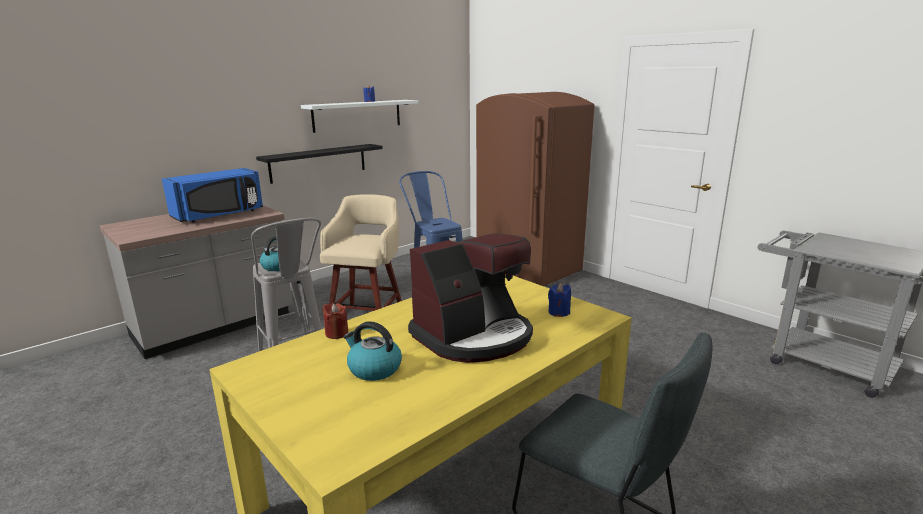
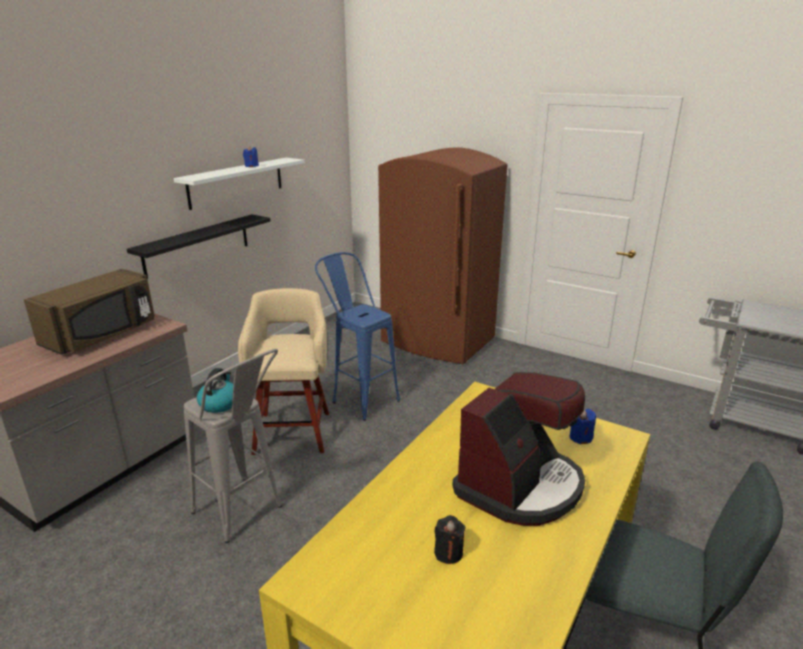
camera: 15 degrees left, 5 degrees up
blue microwave [162,168,263,222] -> brown microwave [24,269,155,355]
red candle [322,303,349,339] -> none
kettle [344,321,402,381] -> black candle [434,515,466,564]

